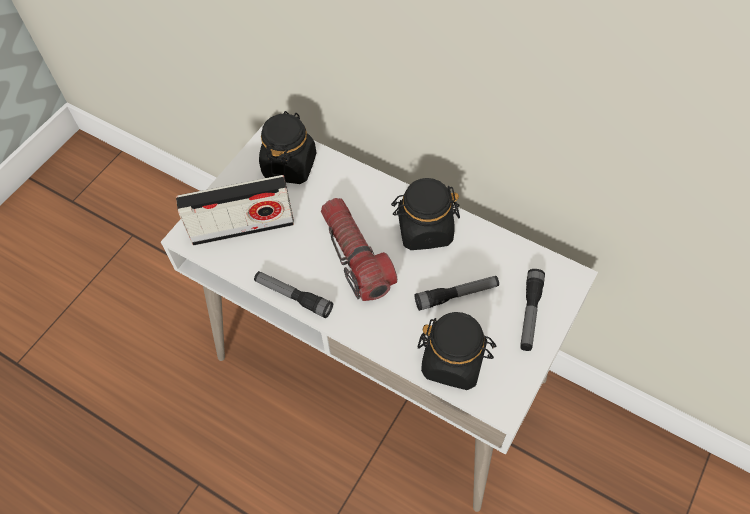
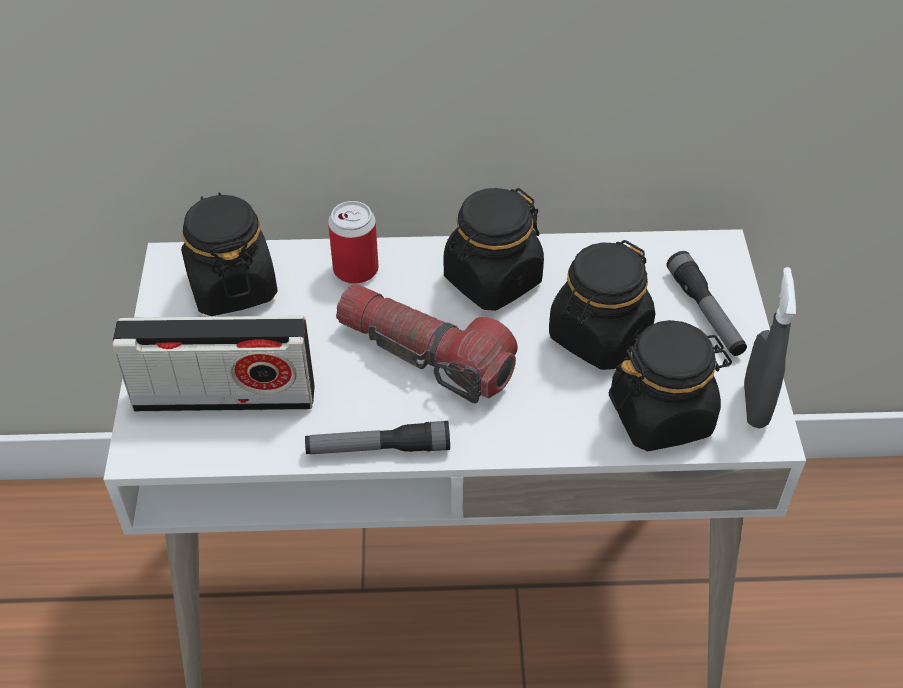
camera: 35 degrees left, 10 degrees down
radio [176,175,294,246] -> radio turned 45 degrees clockwise [112,316,315,412]
flashlight [414,276,499,311] -> black jar [549,240,655,370]
none -> can [328,201,379,284]
none -> grey spray bottle [744,267,796,428]

